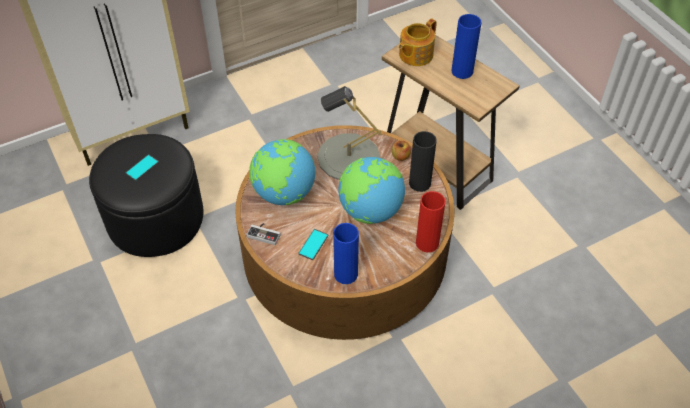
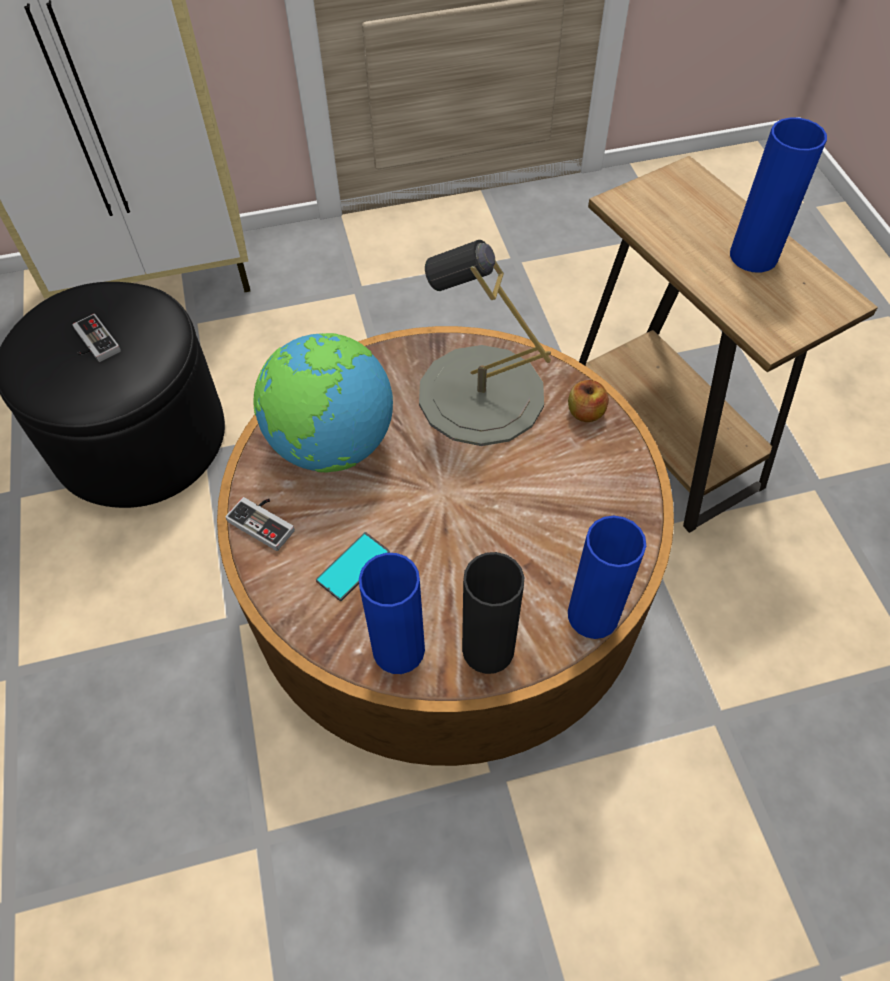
camera: 15 degrees right, 5 degrees up
phone [126,154,159,181] -> game controller [72,314,121,362]
globe [338,157,405,224] -> none
teapot [399,18,437,66] -> none
black vase [409,131,437,192] -> black vase moved to [462,552,524,674]
red vase [416,191,445,252] -> blue vase [568,515,646,639]

